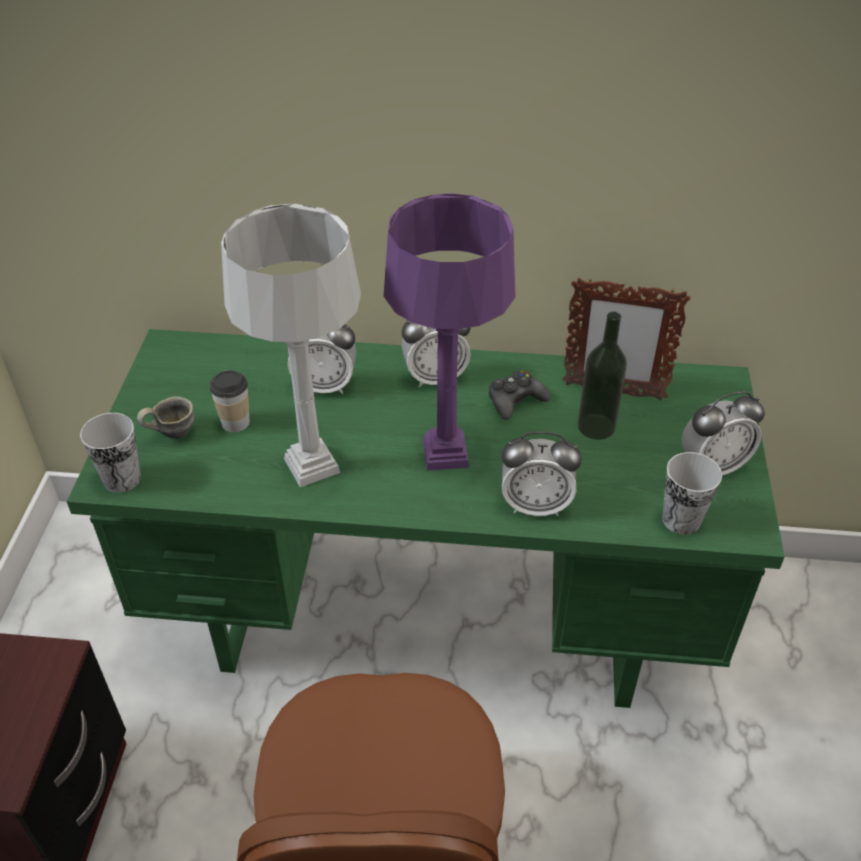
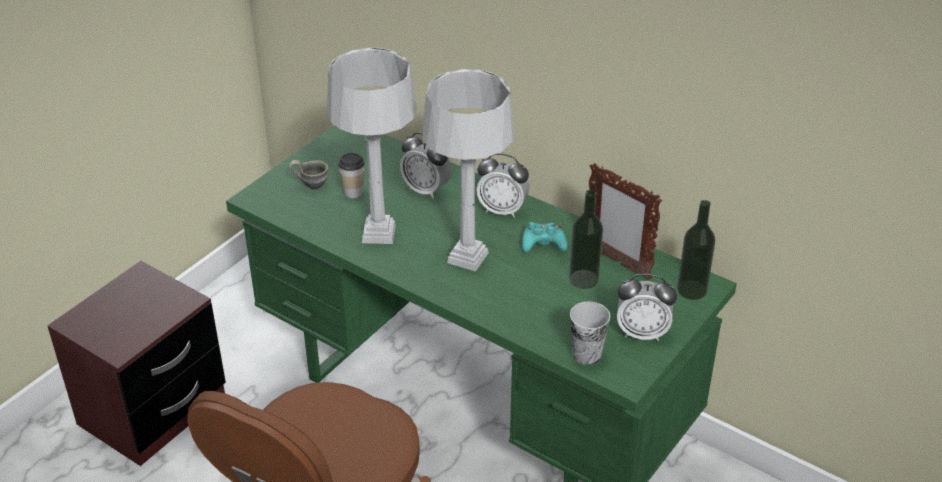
camera: 30 degrees right, 5 degrees down
cup [80,413,141,493] -> none
purple table lamp [384,193,515,471] -> grey table lamp [422,69,514,271]
black game controller [489,370,551,420] -> turquoise game controller [522,222,568,252]
alarm clock [501,431,582,516] -> none
none -> bottle [677,200,715,300]

